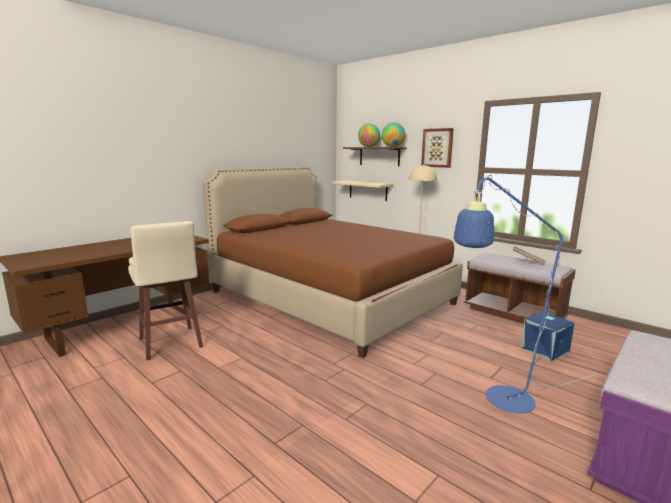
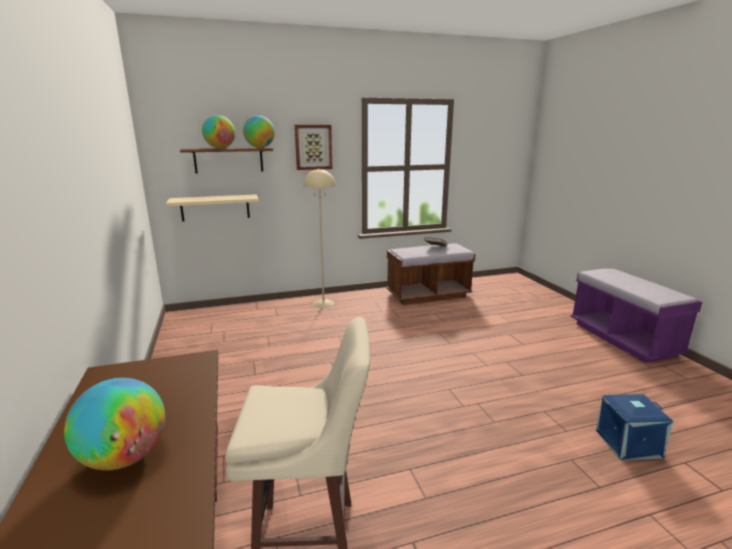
camera: 60 degrees left, 5 degrees up
brown bed [202,167,463,358] -> none
blue floor lamp [454,175,598,413] -> none
blue storage box [521,312,574,361] -> blue storage box moved to [596,394,673,460]
none -> globe [64,378,165,470]

